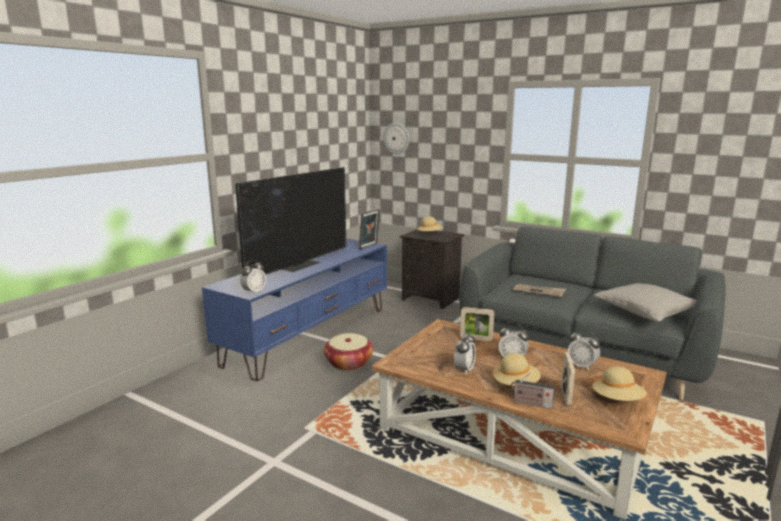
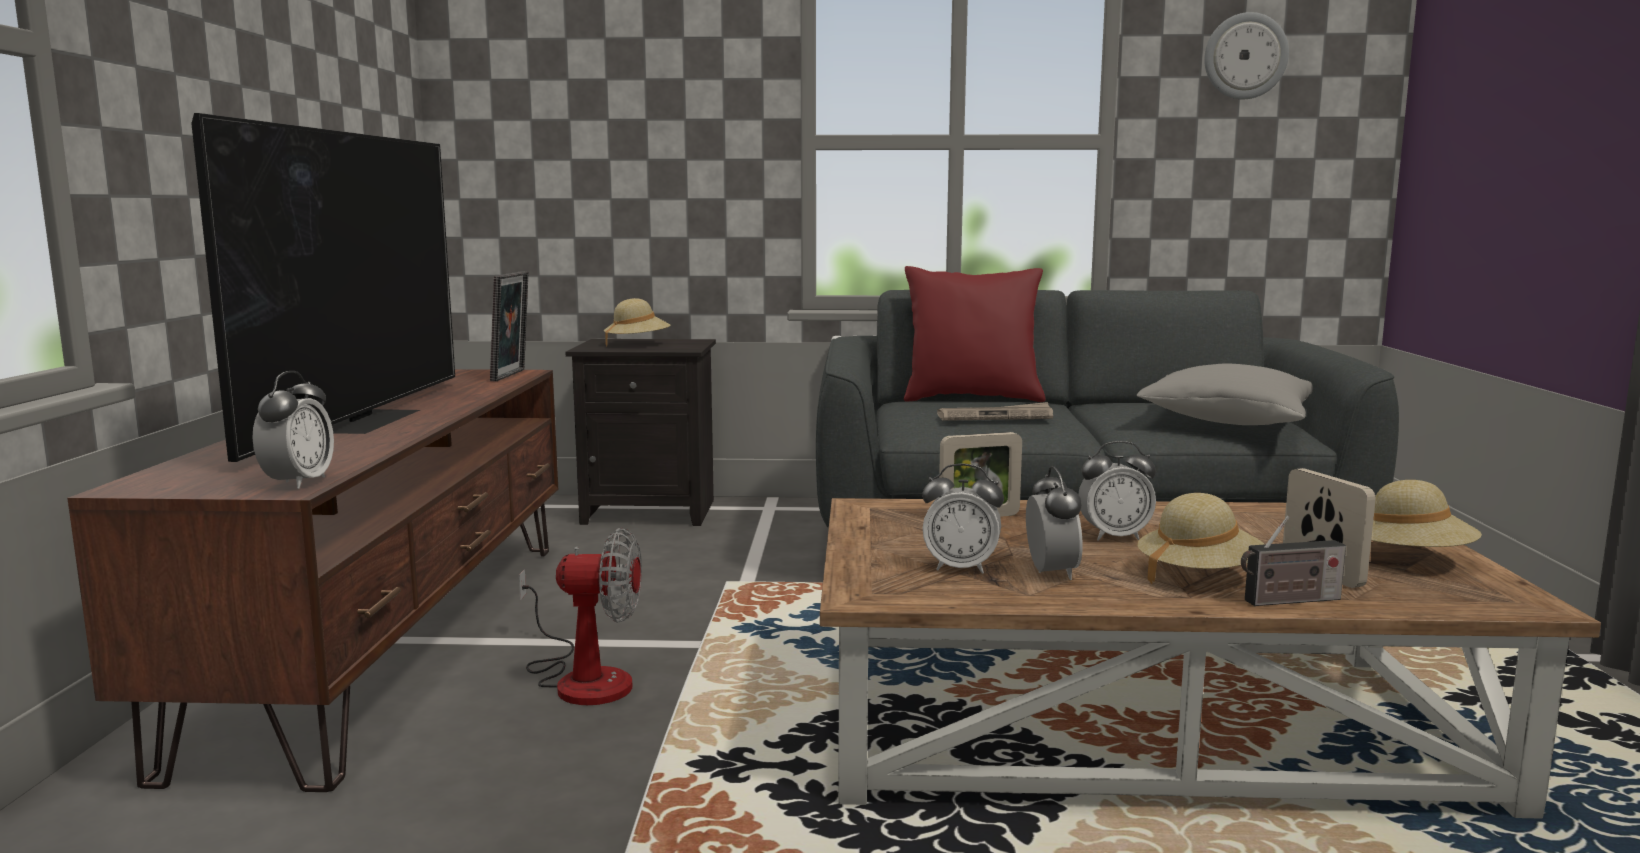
camera: 30 degrees left, 5 degrees down
blue tv stand [202,239,387,381] -> brown tv stand [67,369,558,792]
basket [324,333,373,370] -> fan [519,528,642,705]
wall clock [383,123,409,154] -> wall clock moved to [1204,12,1289,99]
alarm clock [568,329,600,371] -> alarm clock moved to [922,464,1004,574]
none -> red pillow [904,266,1045,402]

